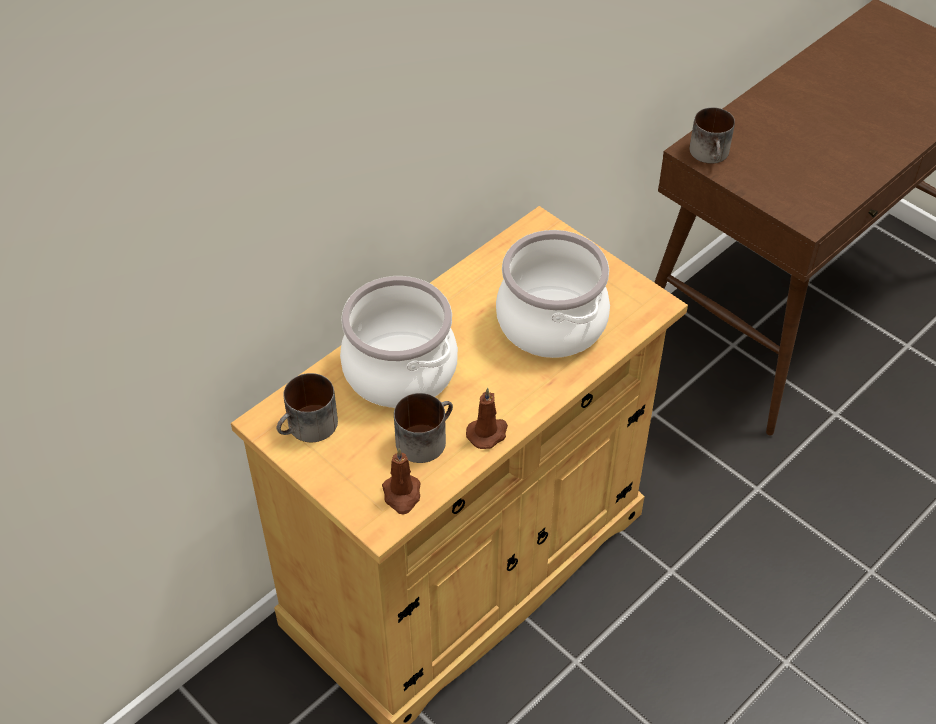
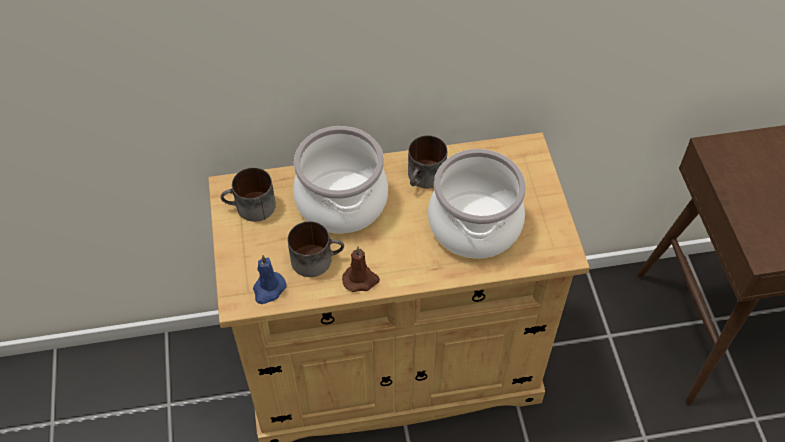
camera: 35 degrees right, 5 degrees up
brown candle [382,448,421,515] -> blue candle [253,255,287,304]
mug [689,107,735,164] -> mug moved to [408,135,447,188]

